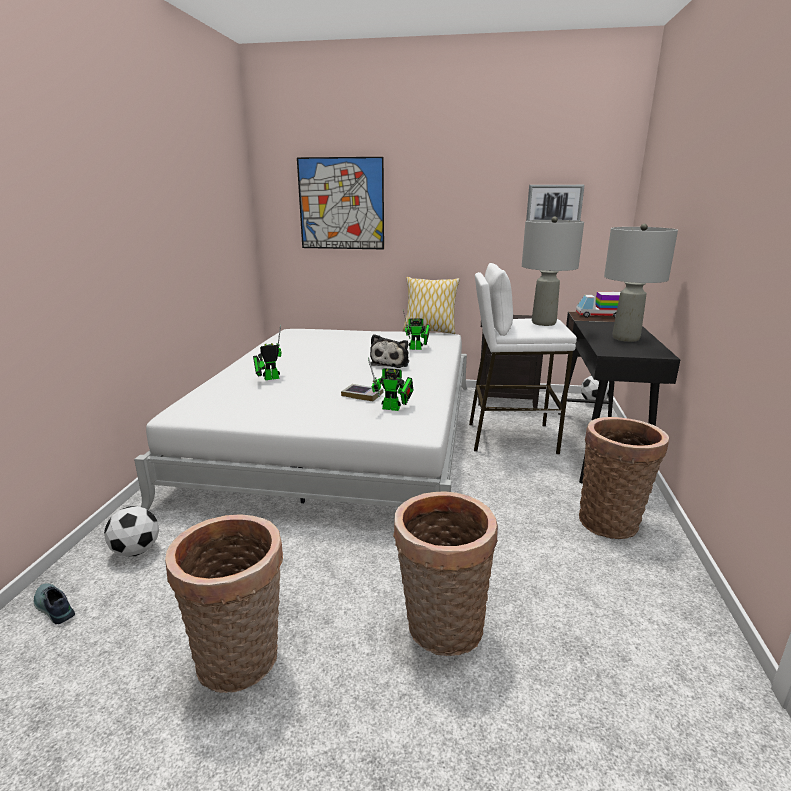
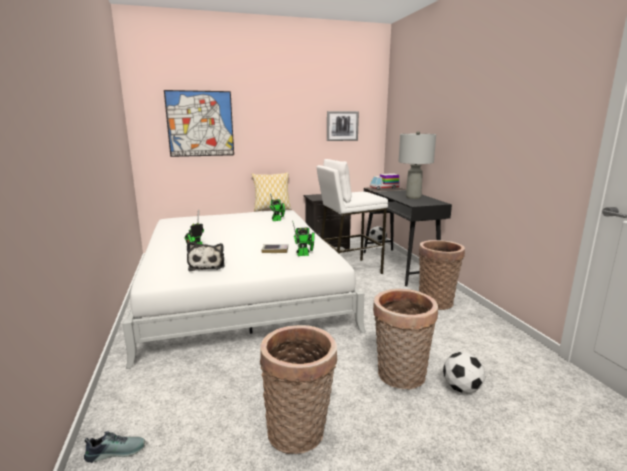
camera: 25 degrees left, 5 degrees down
shoe [34,583,75,624] -> shoe turned 150 degrees clockwise [84,431,145,463]
football [104,506,159,557] -> football moved to [443,352,485,393]
plush toy [370,334,409,368] -> plush toy moved to [187,241,225,271]
grey table lamp [522,216,584,326] -> none

